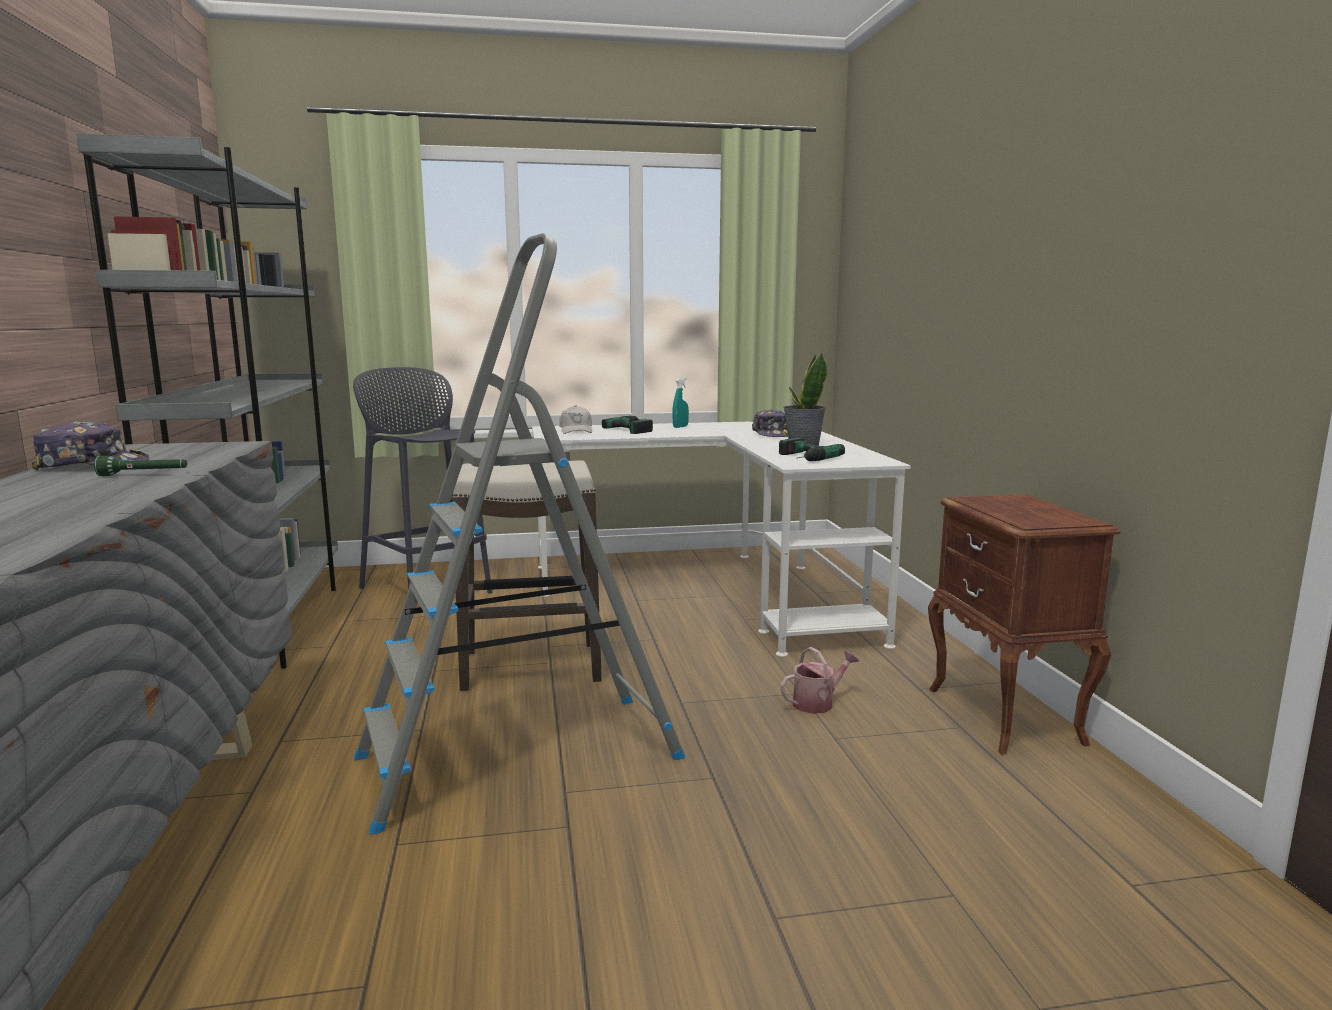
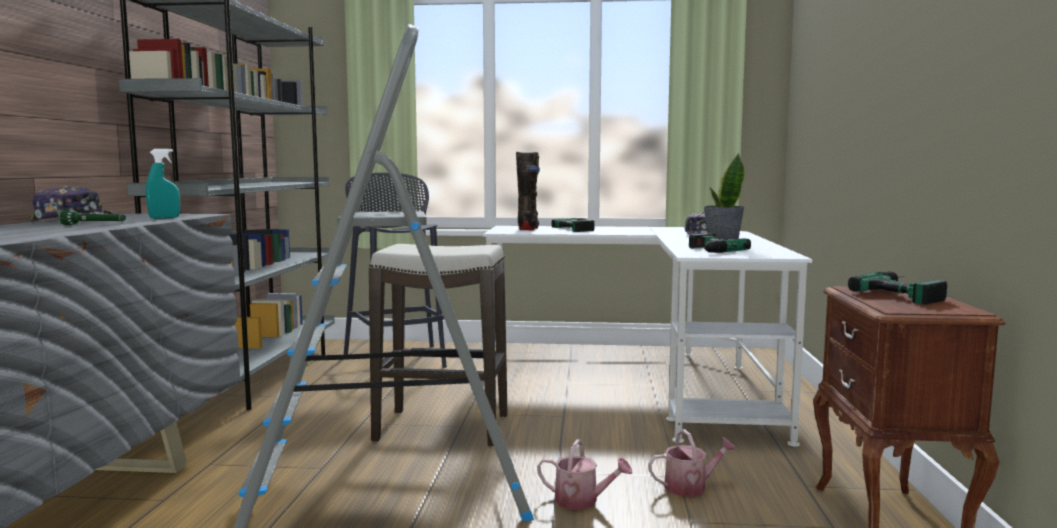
camera: 15 degrees right, 5 degrees down
white cap [559,405,592,434] -> black boot [516,151,540,230]
turquoise spray bottle [672,377,689,428] -> turquoise spray bottle moved to [146,149,180,219]
none -> watering can [537,439,632,510]
none -> power drill [848,271,947,305]

